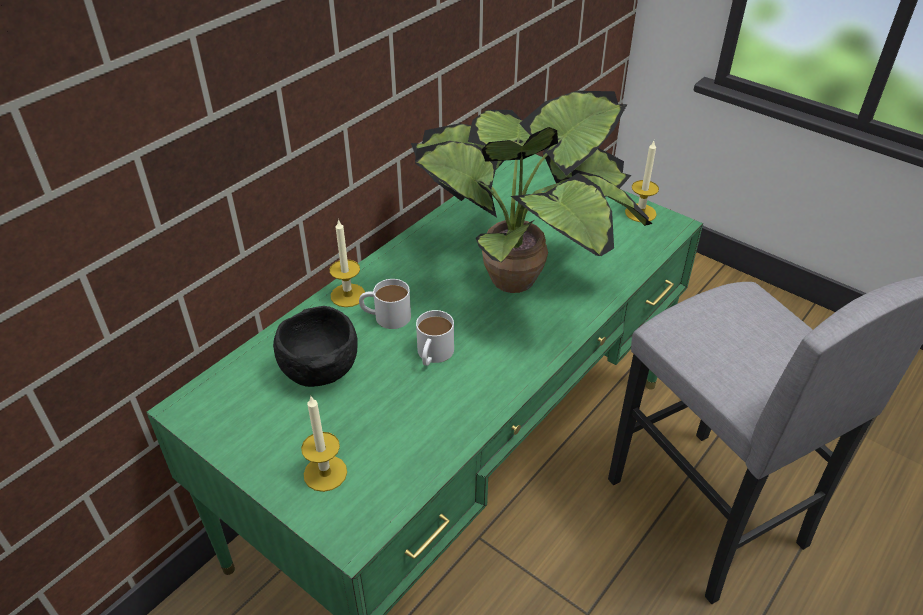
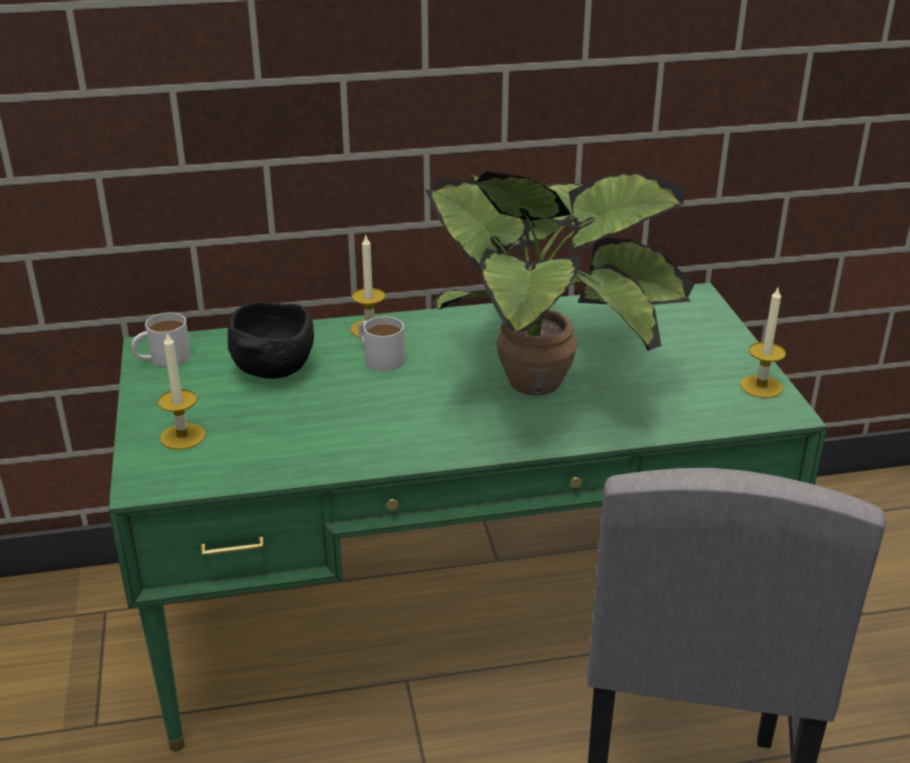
camera: 40 degrees right, 10 degrees down
white mug [416,310,454,366] -> white mug moved to [131,312,191,367]

